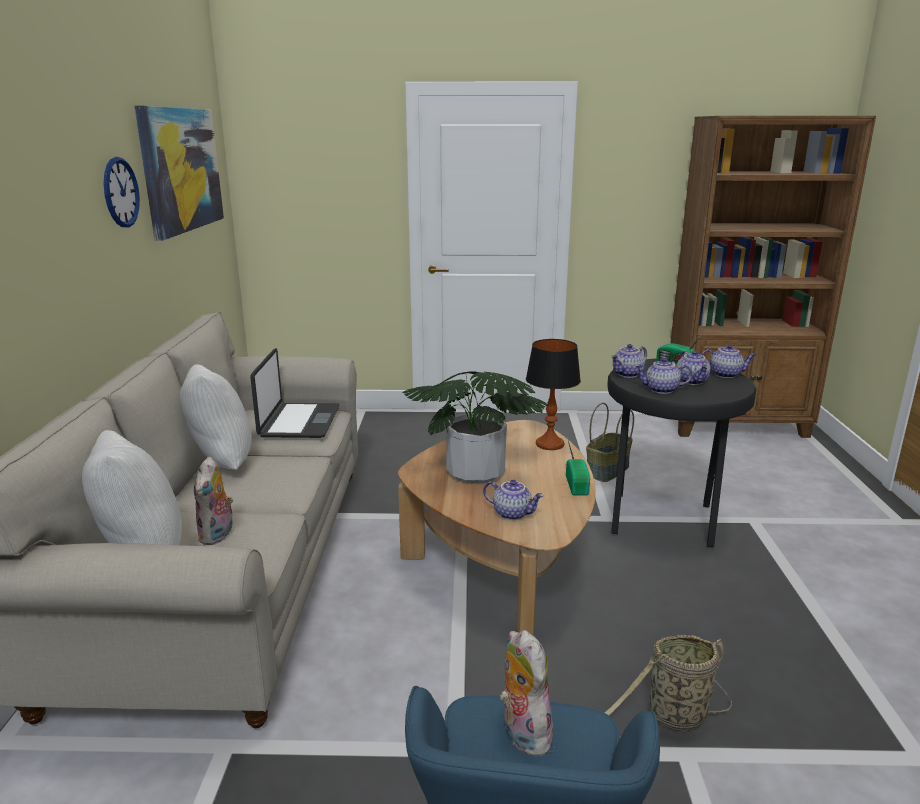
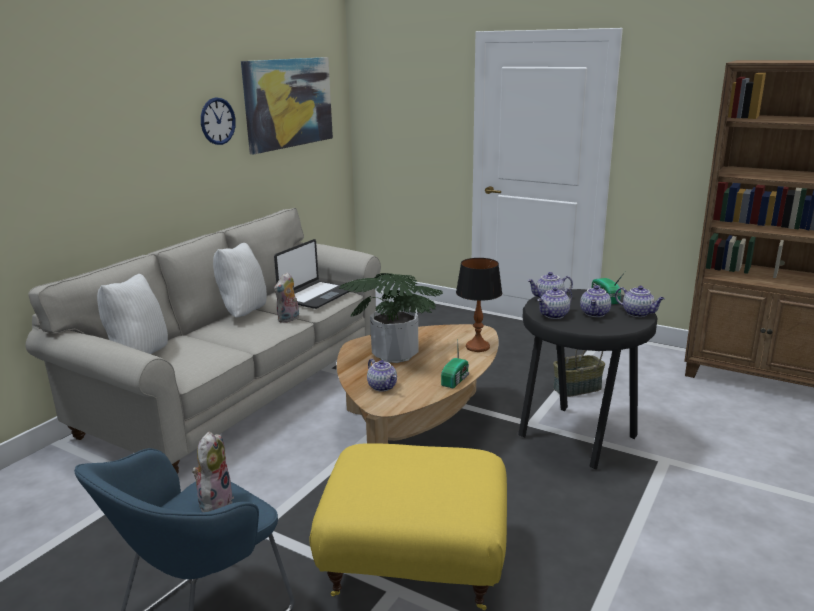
camera: 30 degrees right, 0 degrees up
plush toy [194,457,233,545] -> plush toy moved to [274,272,299,323]
basket [604,635,732,738] -> yellow ottoman [310,443,507,610]
teapot [635,358,692,394] -> teapot turned 75 degrees counterclockwise [537,287,572,319]

